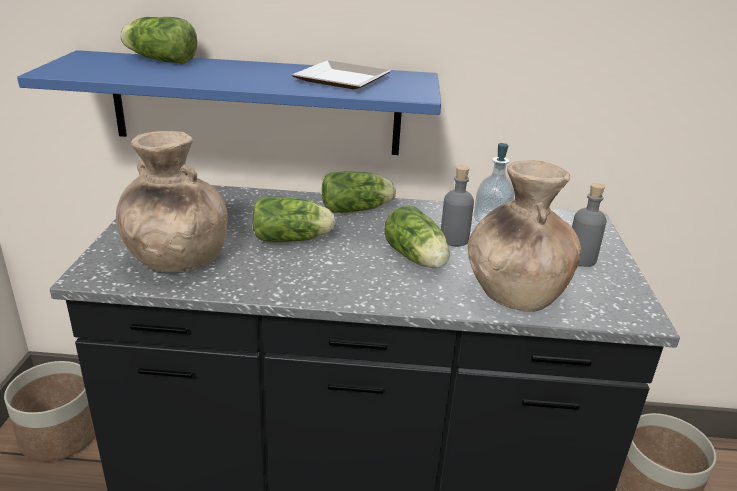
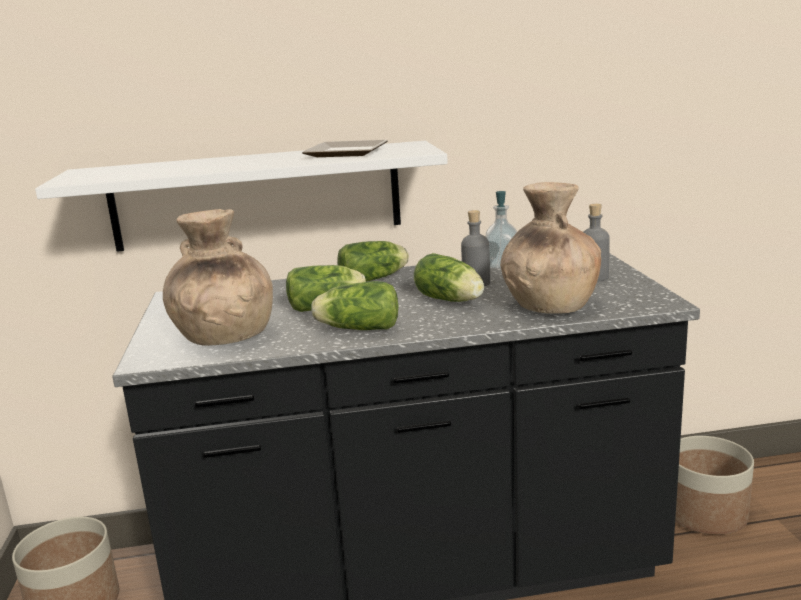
camera: 10 degrees left, 10 degrees down
blue shelf [17,50,441,155] -> white shelf [35,141,448,252]
lettuce [120,17,197,64] -> lettuce moved to [311,281,398,330]

